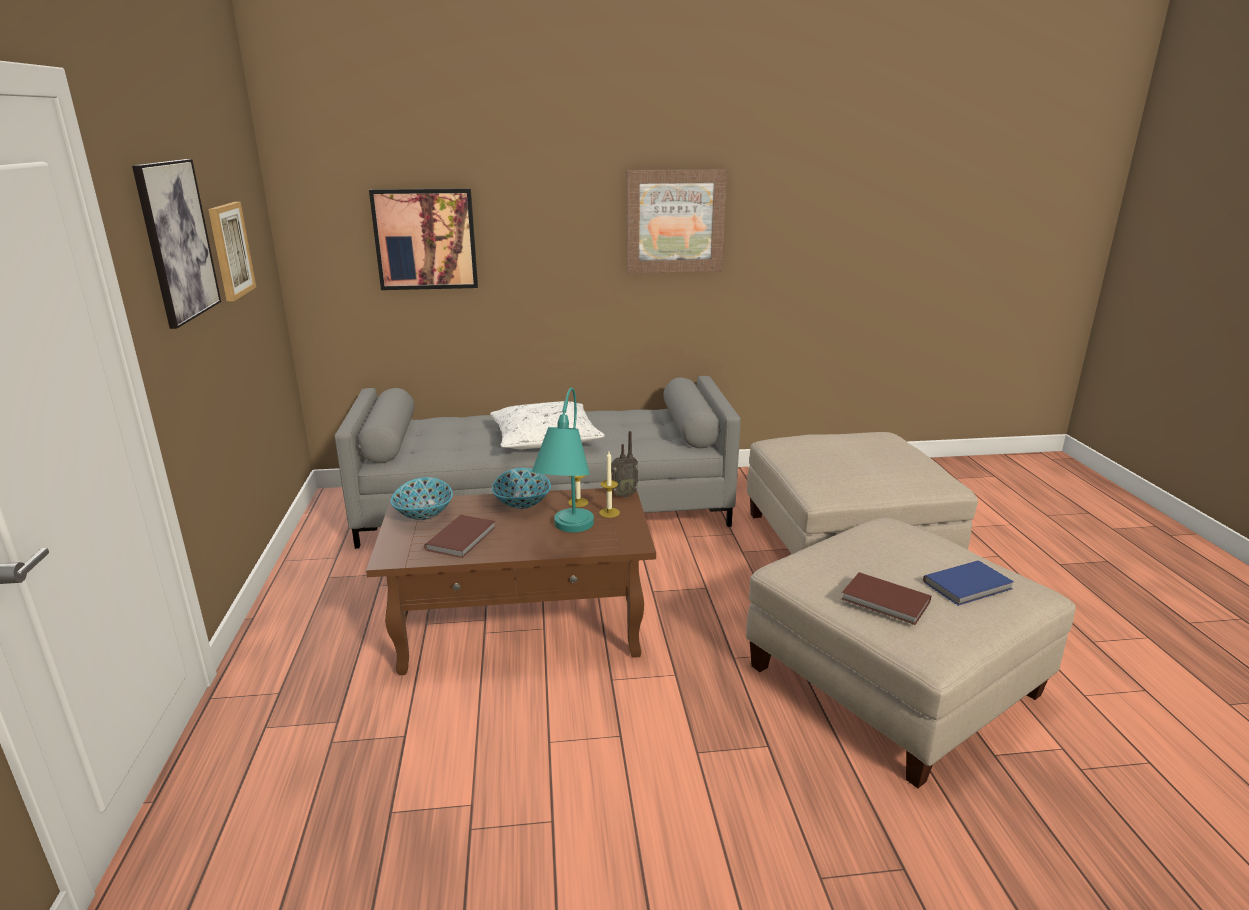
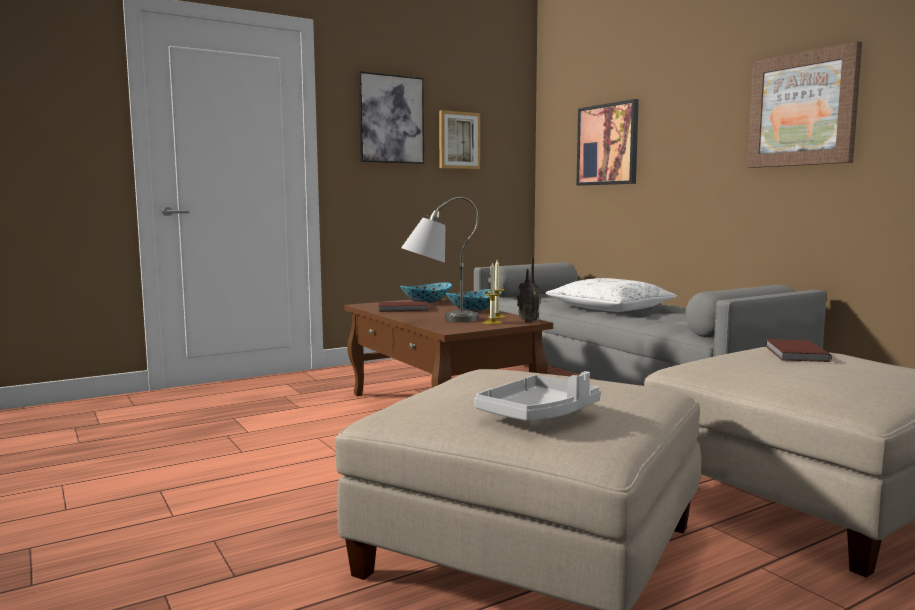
camera: 65 degrees right, 15 degrees down
turquoise table lamp [532,388,594,532] -> grey table lamp [401,197,479,322]
brown book [841,572,931,625] -> brown book moved to [765,339,832,362]
blue book [923,560,1014,606] -> grey tray [474,371,601,421]

